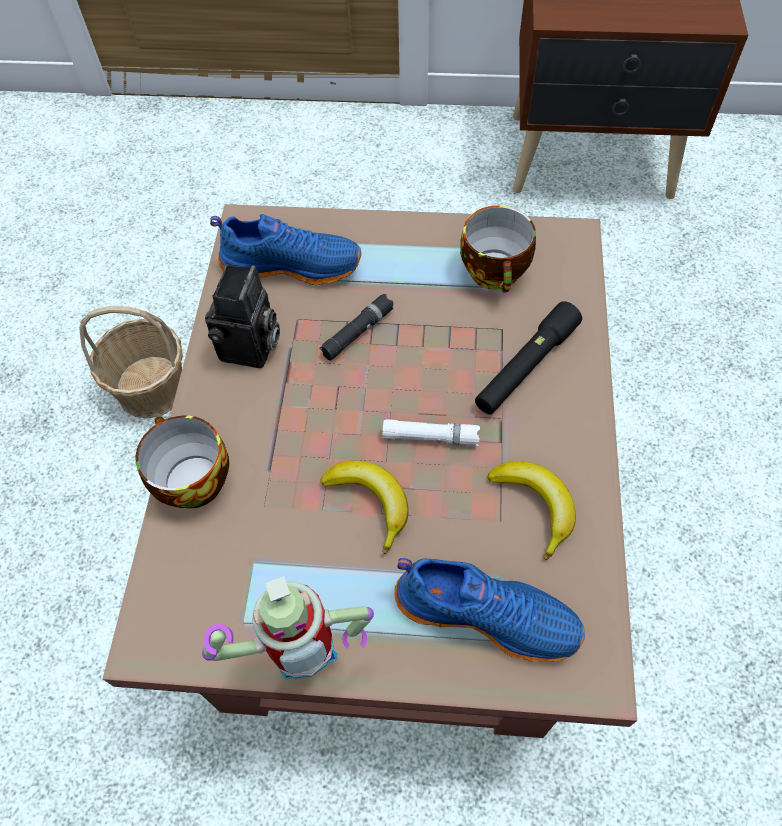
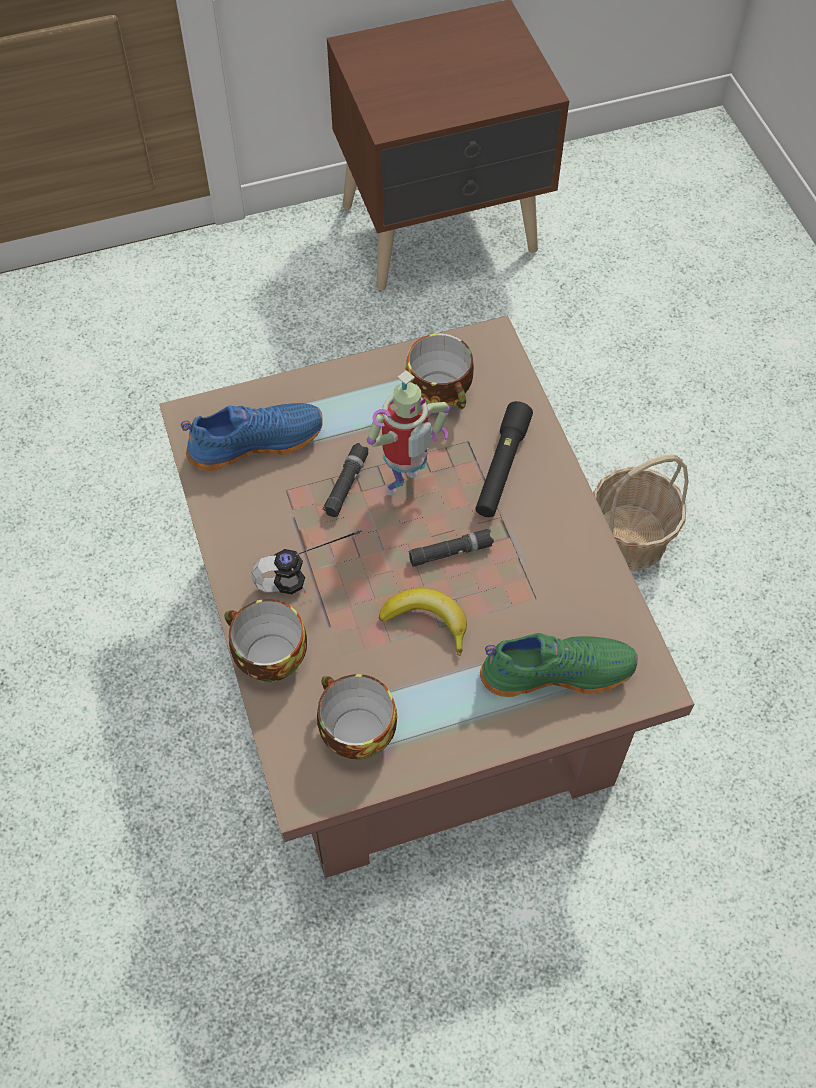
camera: 25 degrees left, 0 degrees up
basket [79,306,183,418] -> basket moved to [593,455,688,571]
toy robot [202,576,374,679] -> toy robot moved to [367,370,450,496]
camera [205,265,280,368] -> none
white flashlight [383,419,480,446] -> black flashlight [408,529,494,567]
blue shoe [394,558,585,662] -> green shoe [480,633,638,697]
banana [488,461,576,560] -> none
none -> headphones [251,530,362,594]
none -> cup [317,674,397,760]

